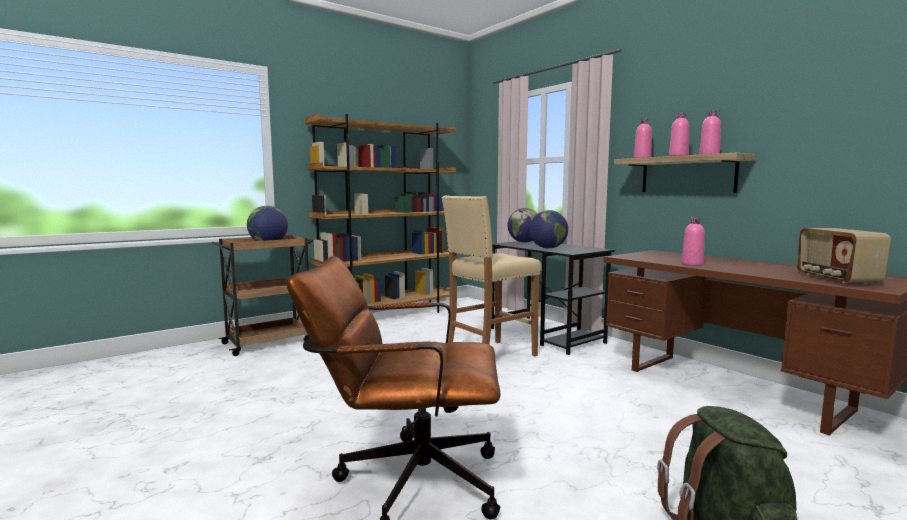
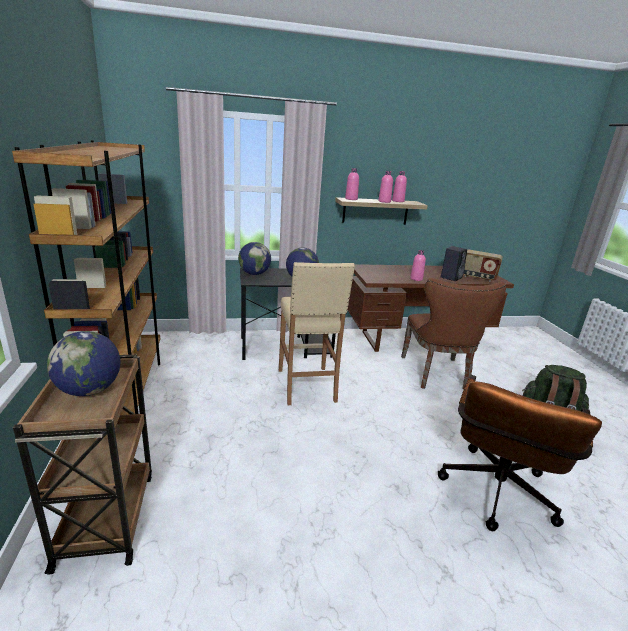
camera: 65 degrees left, 15 degrees up
none -> brown chair [401,278,506,390]
none -> black speaker [441,246,467,281]

